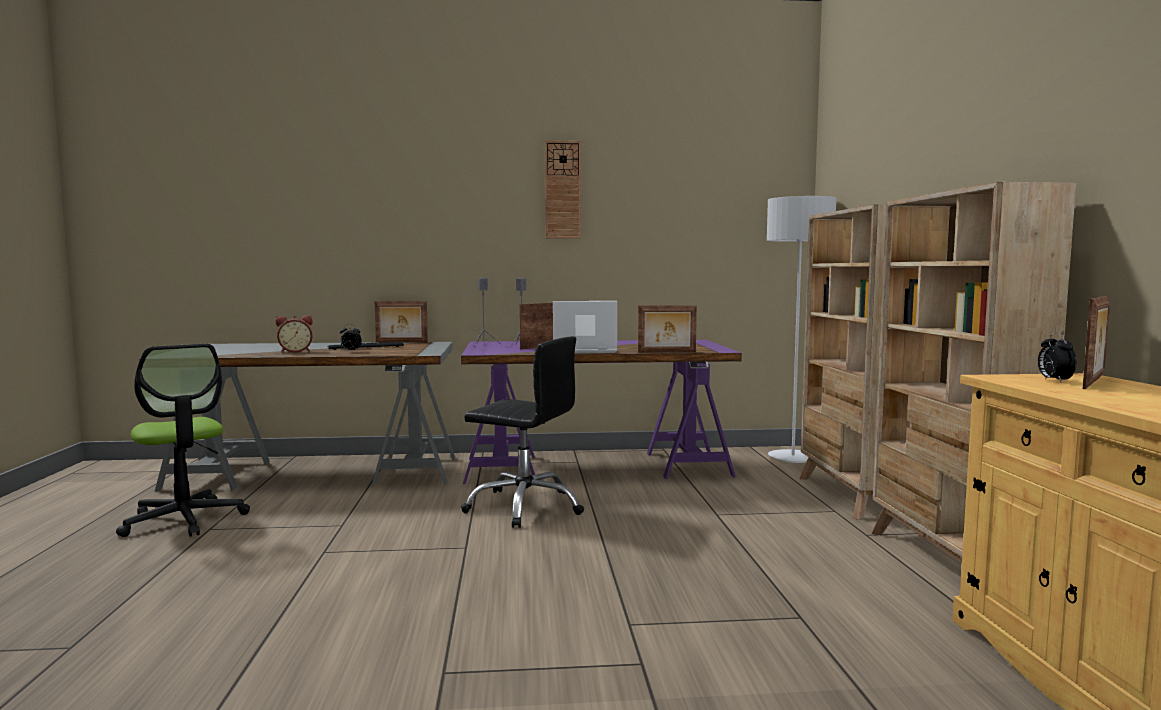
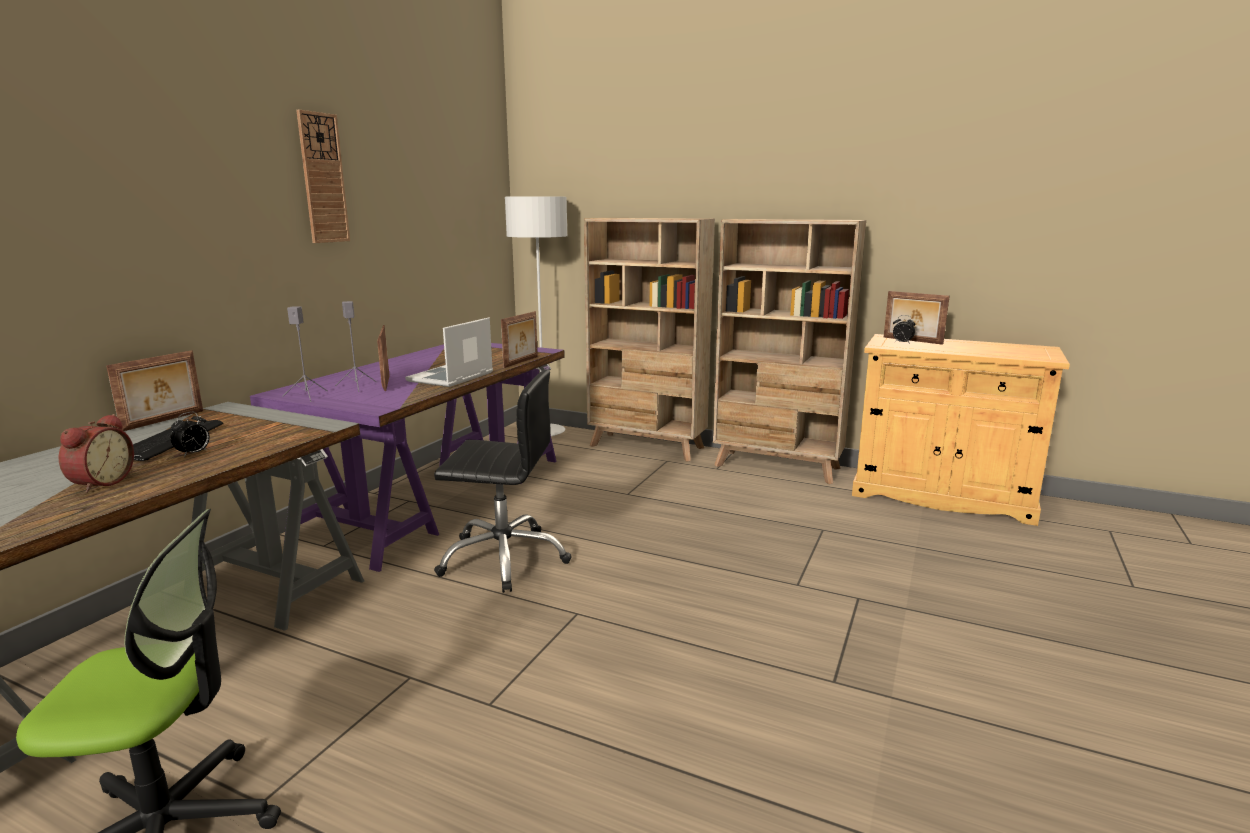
camera: 60 degrees left, 10 degrees up
black office chair [461,336,584,528] -> black office chair turned 45 degrees clockwise [434,369,572,593]
picture frame [1083,296,1110,389] -> picture frame turned 150 degrees clockwise [884,291,950,345]

